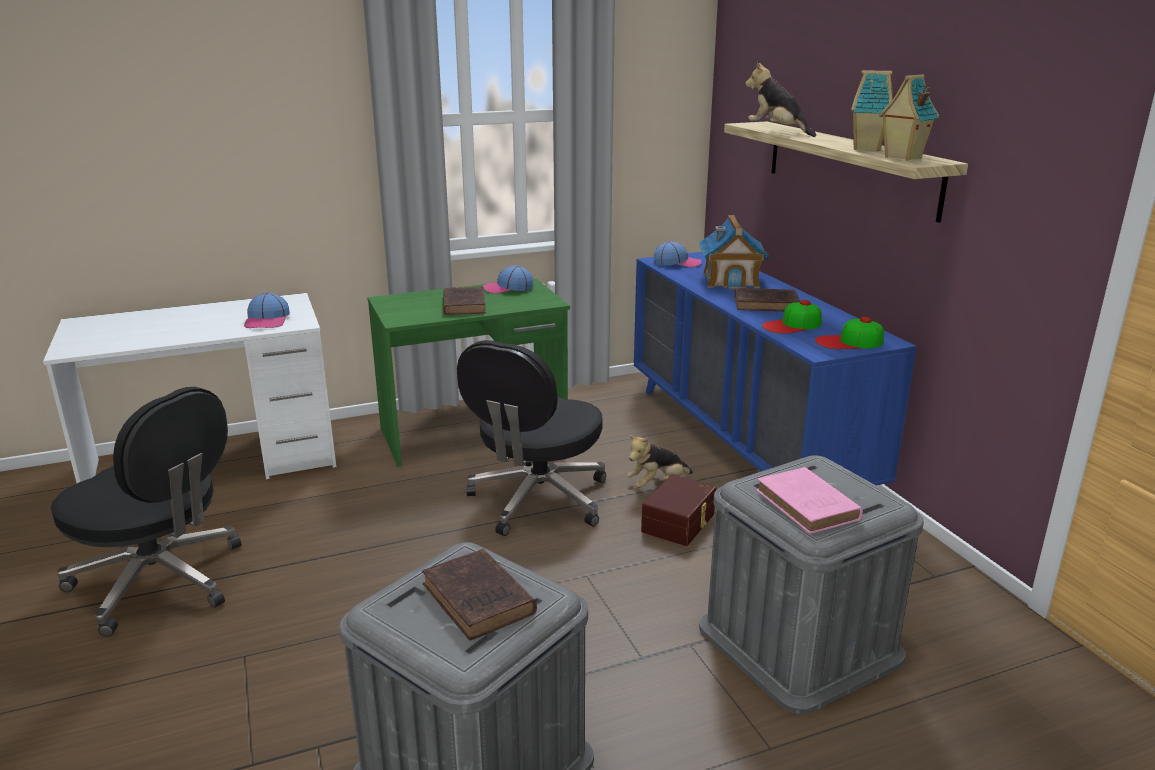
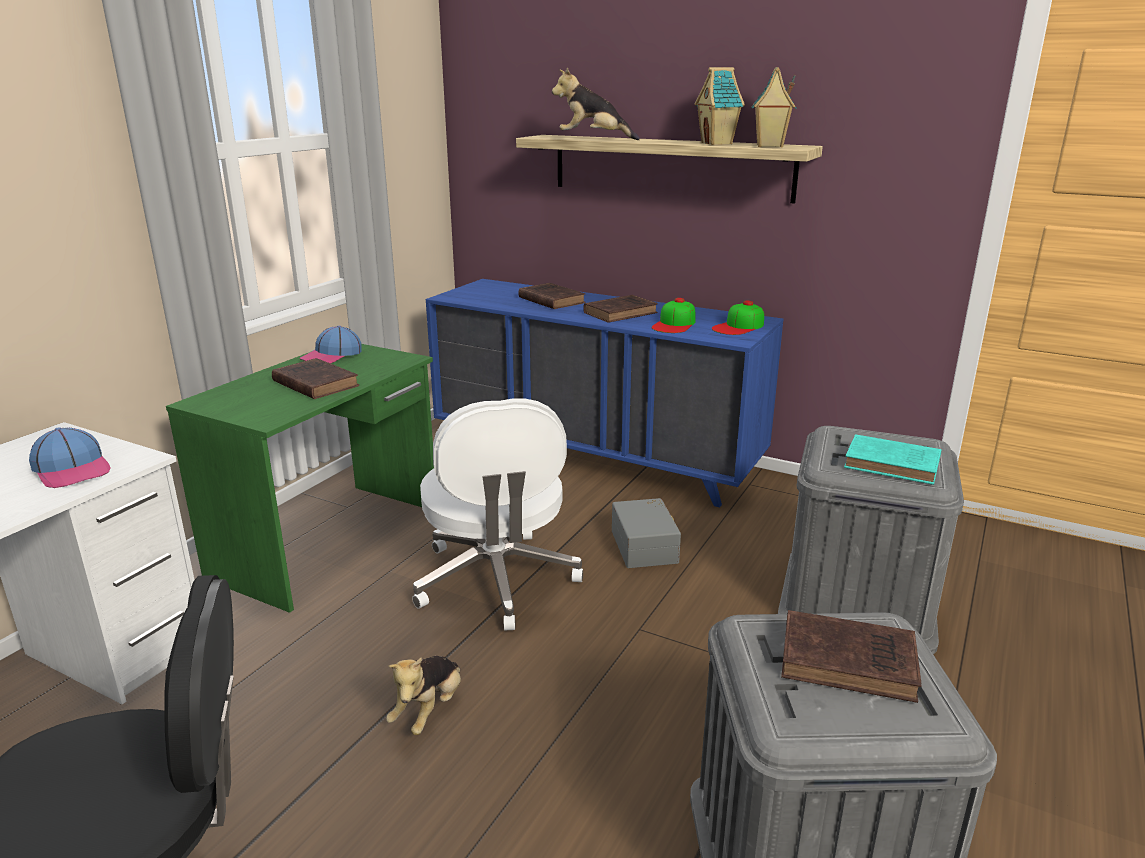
camera: 40 degrees left, 0 degrees up
black office chair [457,340,606,536] -> white office chair [412,398,583,631]
plush toy [627,435,693,488] -> plush toy moved to [386,656,461,735]
brown storage box [641,474,716,546] -> grey storage box [612,498,681,568]
cap [654,241,702,268] -> none
toy house [699,215,770,290] -> brown book [519,283,585,309]
pink book [756,467,863,534] -> turquoise book [844,434,942,485]

